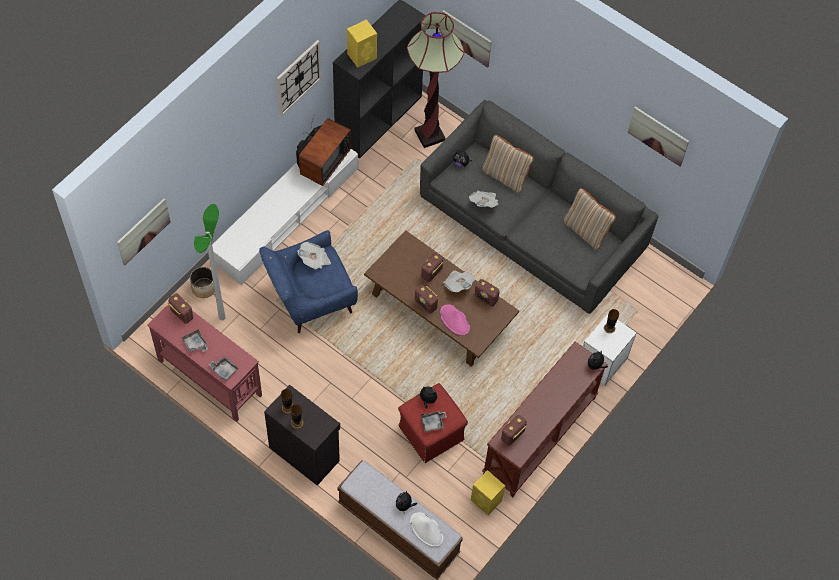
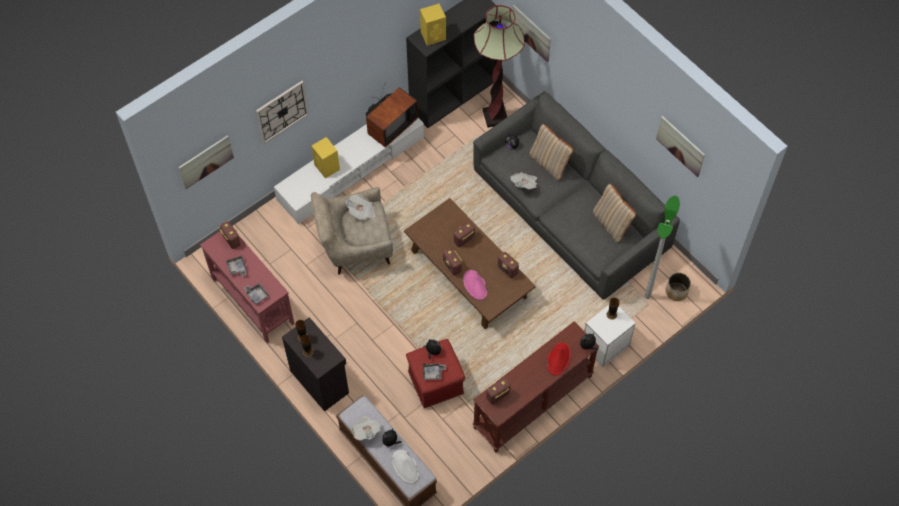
camera: 15 degrees right, 0 degrees up
planter [190,267,215,298] -> planter moved to [666,273,691,301]
floor lamp [194,204,225,320] -> floor lamp moved to [645,196,680,299]
blue armchair [259,230,358,333] -> beige armchair [311,187,393,275]
wall clock [277,40,321,116] -> wall clock moved to [256,81,309,144]
newspaper [443,270,475,292] -> newspaper moved to [351,416,381,440]
yellow speaker [471,470,505,515] -> yellow speaker moved to [312,137,340,179]
none -> red hat [547,342,571,375]

